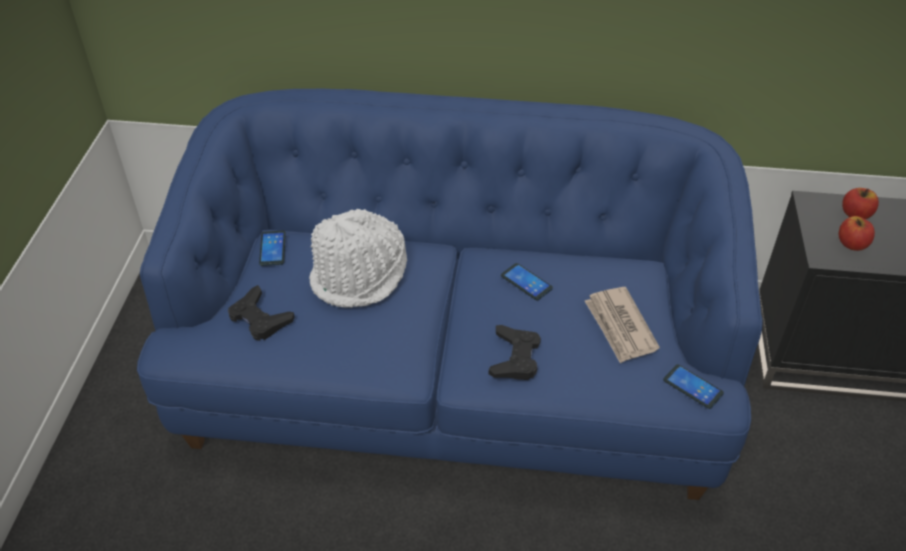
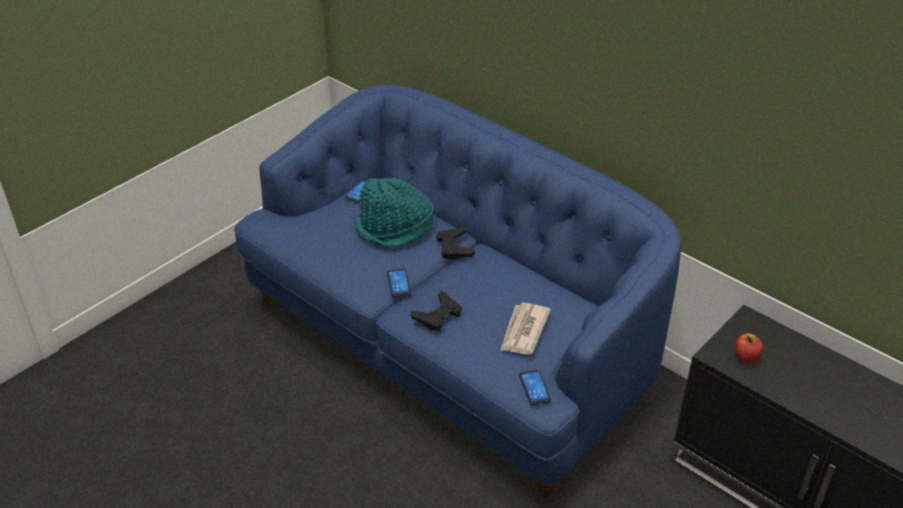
camera: 35 degrees right, 5 degrees down
black game controller [228,285,295,341] -> black game controller moved to [436,226,475,260]
white hat [309,209,407,308] -> turquoise hat [355,178,434,247]
phone [501,263,553,301] -> phone moved to [387,269,411,297]
apple [842,188,879,219] -> none

